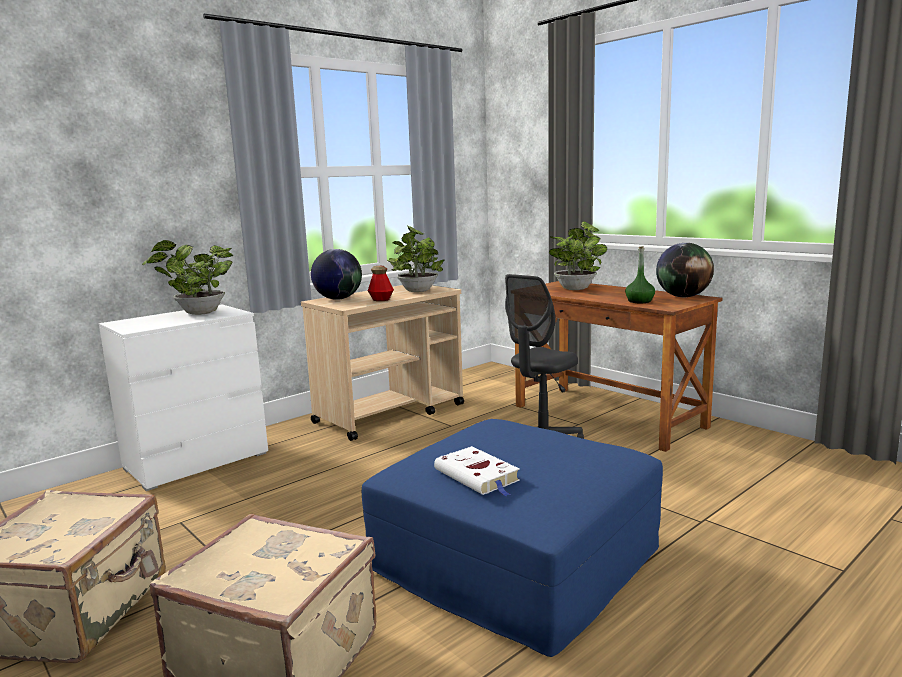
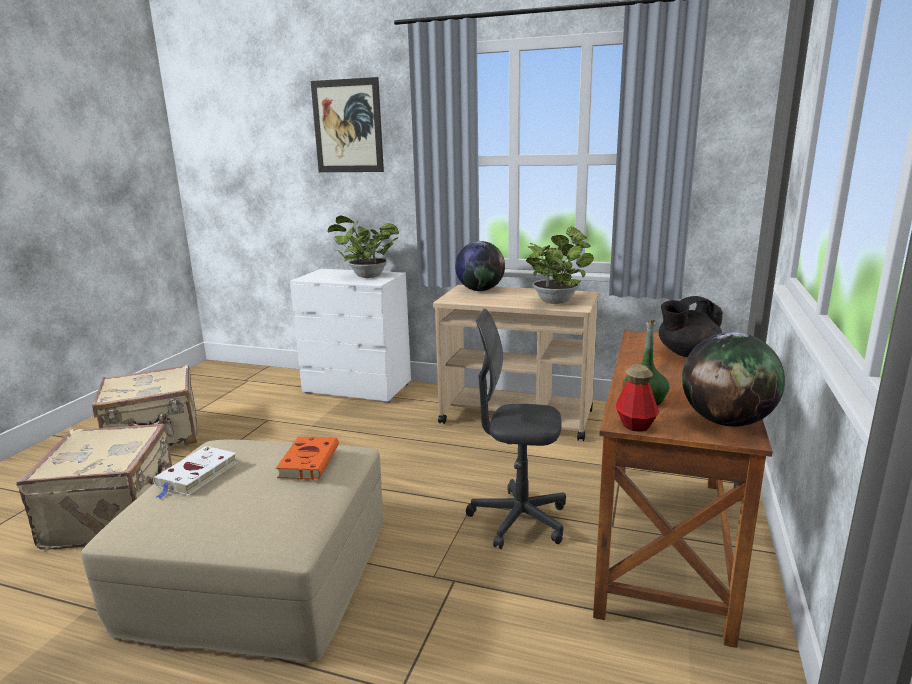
camera: 60 degrees right, 5 degrees up
blue ottoman [362,419,663,657] -> beige ottoman [81,439,383,662]
bottle [368,266,394,301] -> bottle moved to [616,364,659,432]
potted plant [549,221,607,290] -> black teapot [659,296,723,357]
none -> orange book [276,437,339,480]
none -> picture [311,77,384,172]

